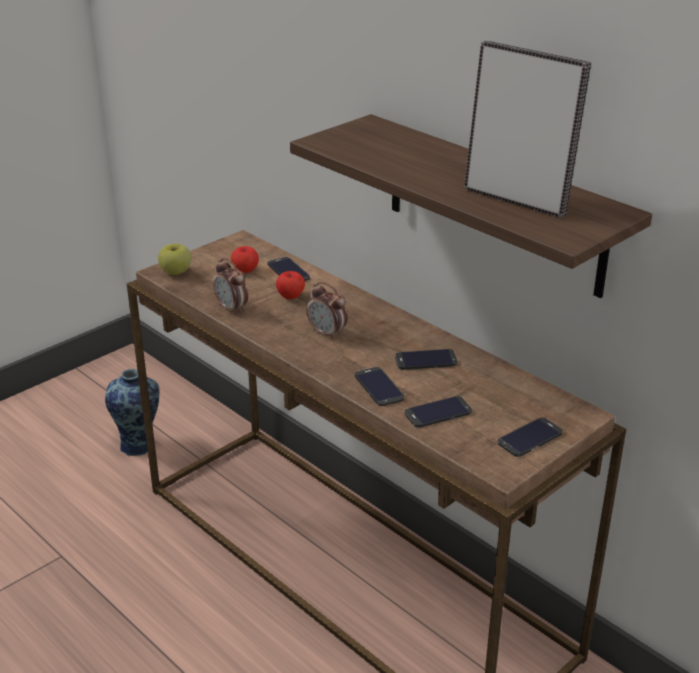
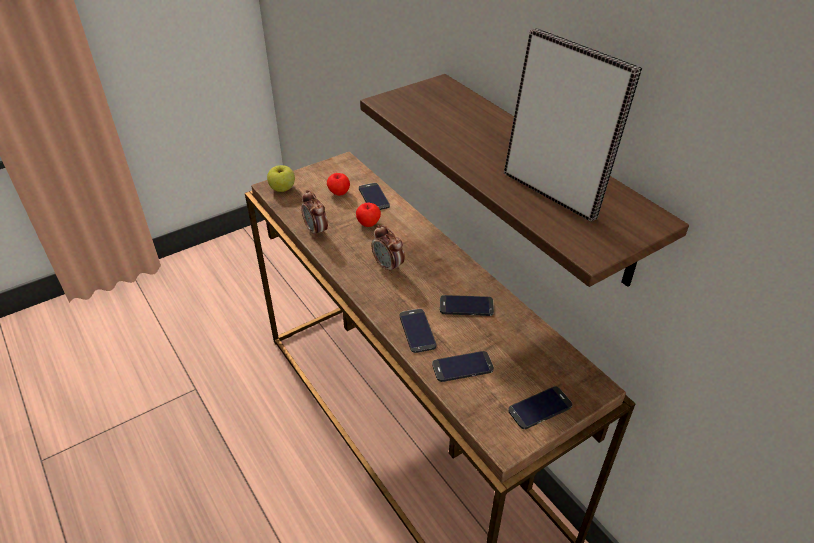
camera: 10 degrees right, 10 degrees up
vase [105,369,160,456] -> none

